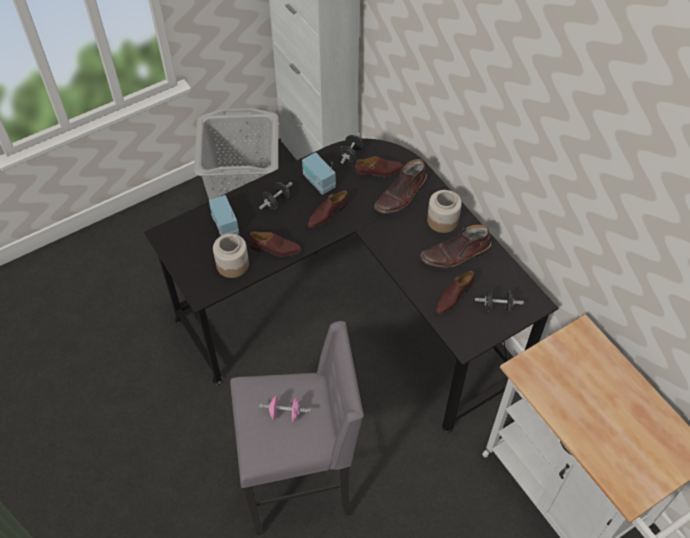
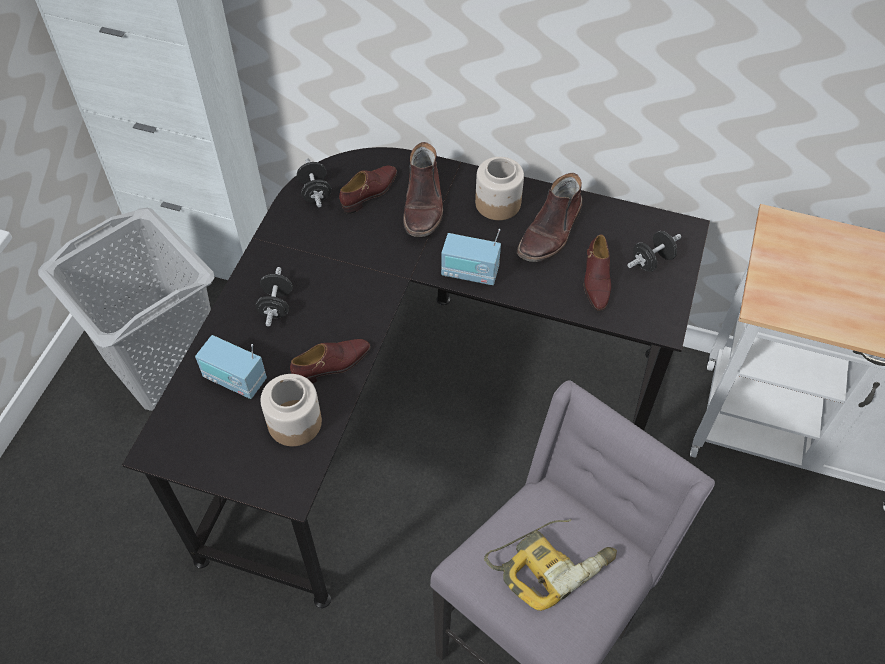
camera: 40 degrees left, 0 degrees up
pink dumbbell [259,396,311,422] -> power drill [484,519,617,611]
radio [302,152,336,195] -> radio moved to [441,229,501,285]
brown shoe [307,190,349,227] -> none

